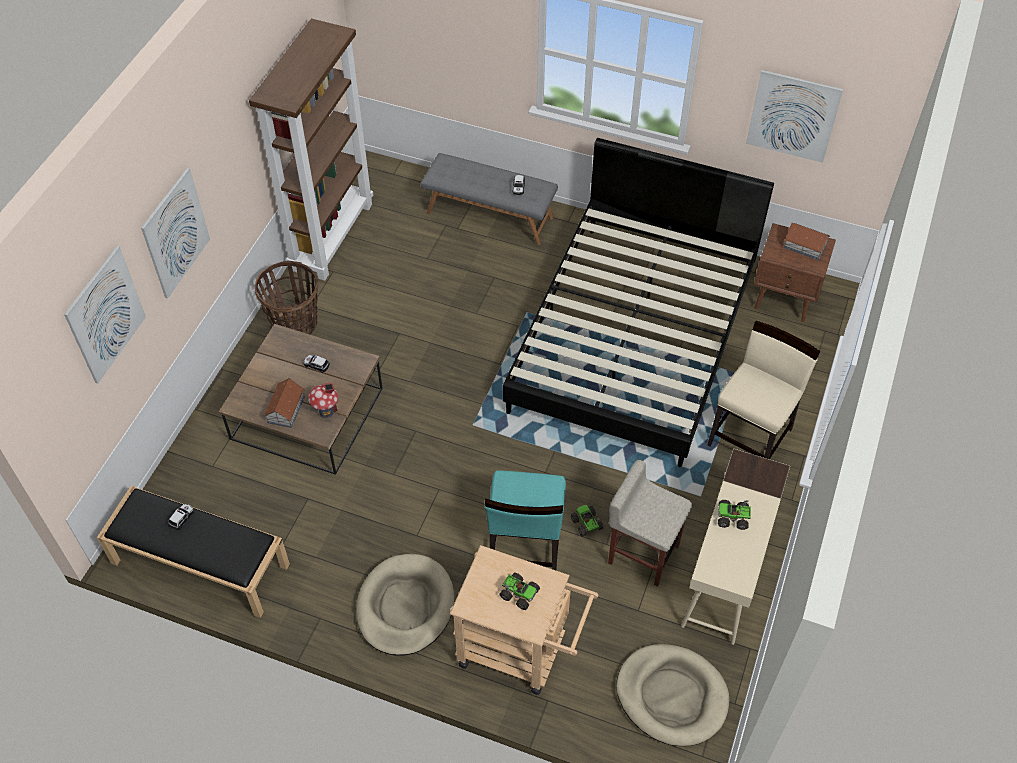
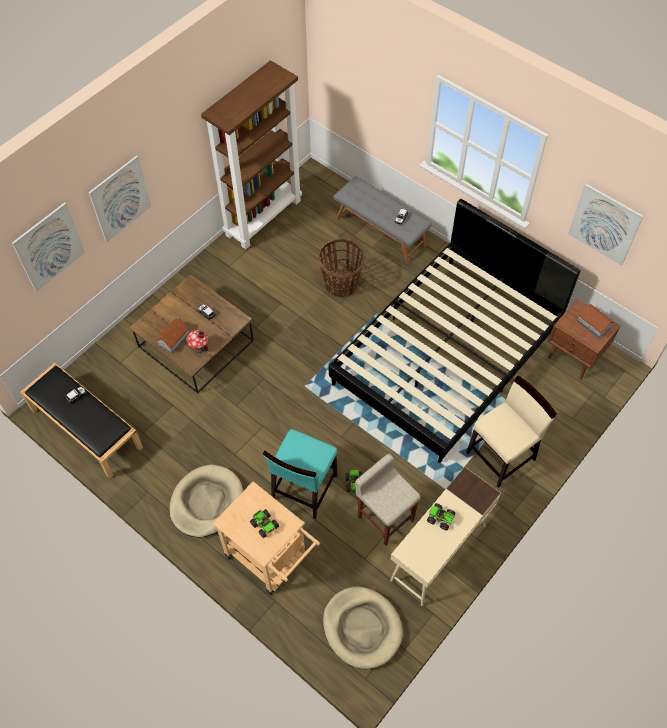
camera: 20 degrees right, 5 degrees up
basket [255,261,318,334] -> basket moved to [318,239,364,297]

